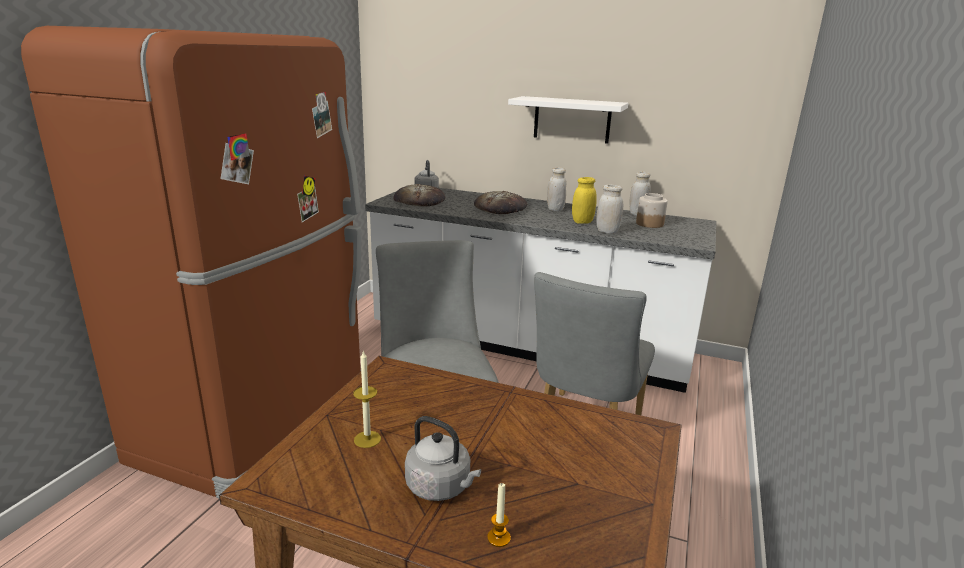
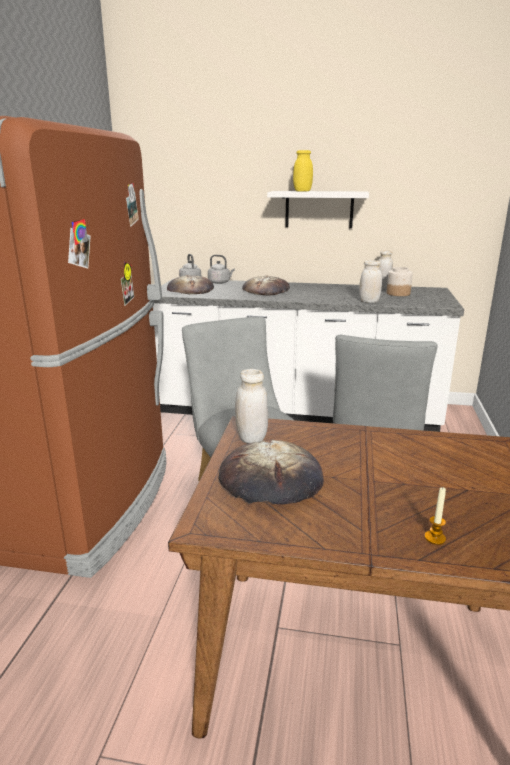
camera: 10 degrees left, 0 degrees up
candle [353,351,381,448] -> bread [219,439,324,504]
grey kettle [405,416,481,501] -> grey kettle moved to [208,255,235,284]
white jar [547,167,566,211] -> white jar moved to [235,369,268,443]
yellow jar [572,177,597,224] -> yellow jar moved to [293,150,313,192]

